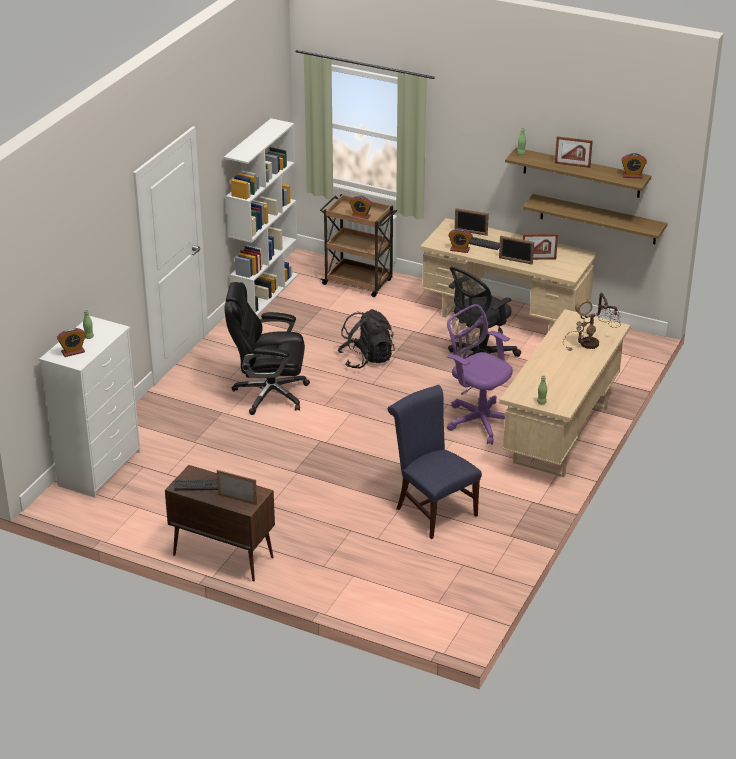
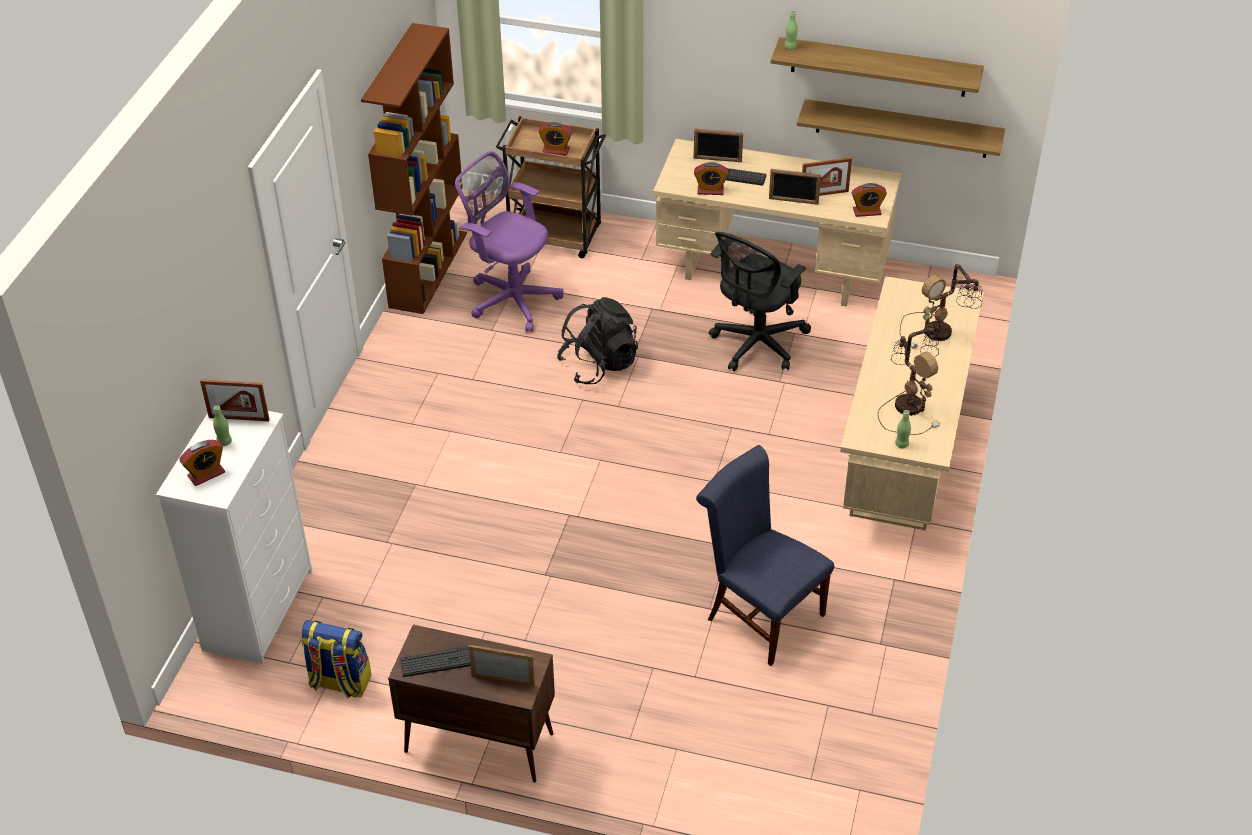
camera: 10 degrees left, 10 degrees up
white bookcase [224,118,298,316] -> brown bookcase [361,23,467,314]
black office chair [224,282,310,415] -> none
purple office chair [447,304,513,445] -> purple office chair moved to [455,151,564,332]
picture frame [555,136,593,168] -> picture frame moved to [200,379,270,421]
alarm clock [621,153,647,178] -> alarm clock moved to [852,183,887,217]
none -> backpack [301,620,371,698]
none -> table lamp [878,328,940,435]

